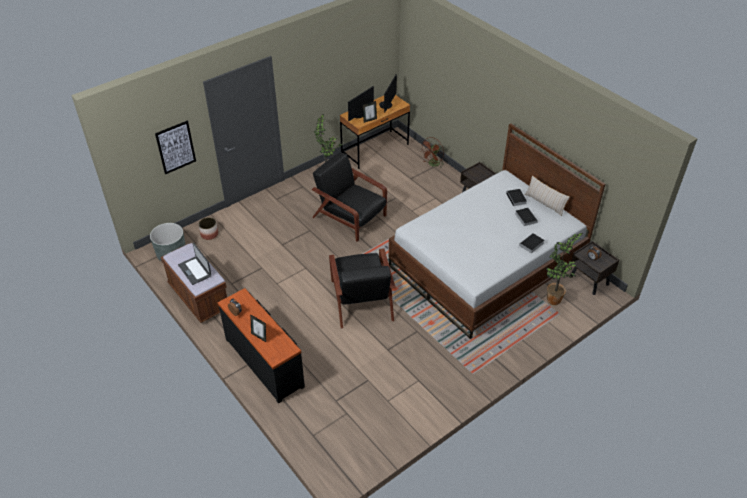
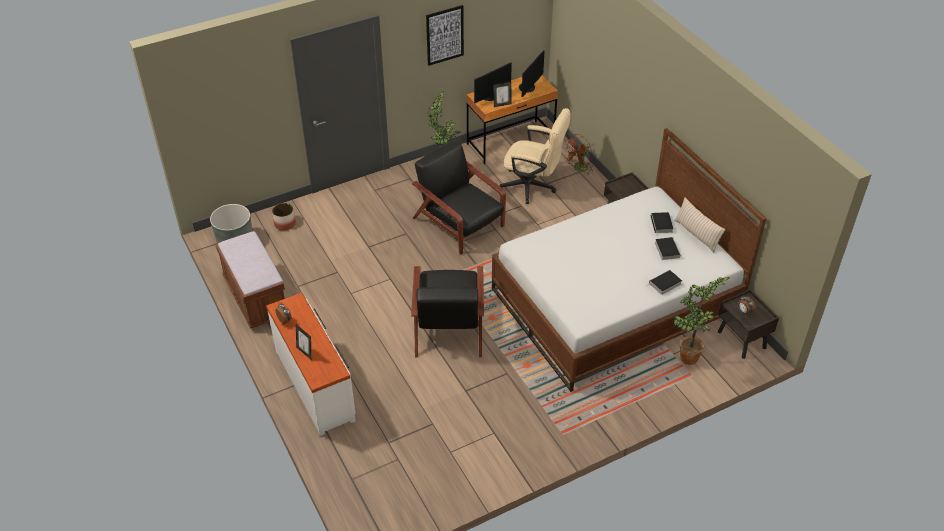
camera: 10 degrees right, 0 degrees up
picture [155,121,196,174] -> picture moved to [426,5,464,66]
laptop [178,242,211,285] -> none
black dresser [218,288,305,403] -> white dresser [266,293,356,436]
none -> beige office chair [500,108,571,204]

